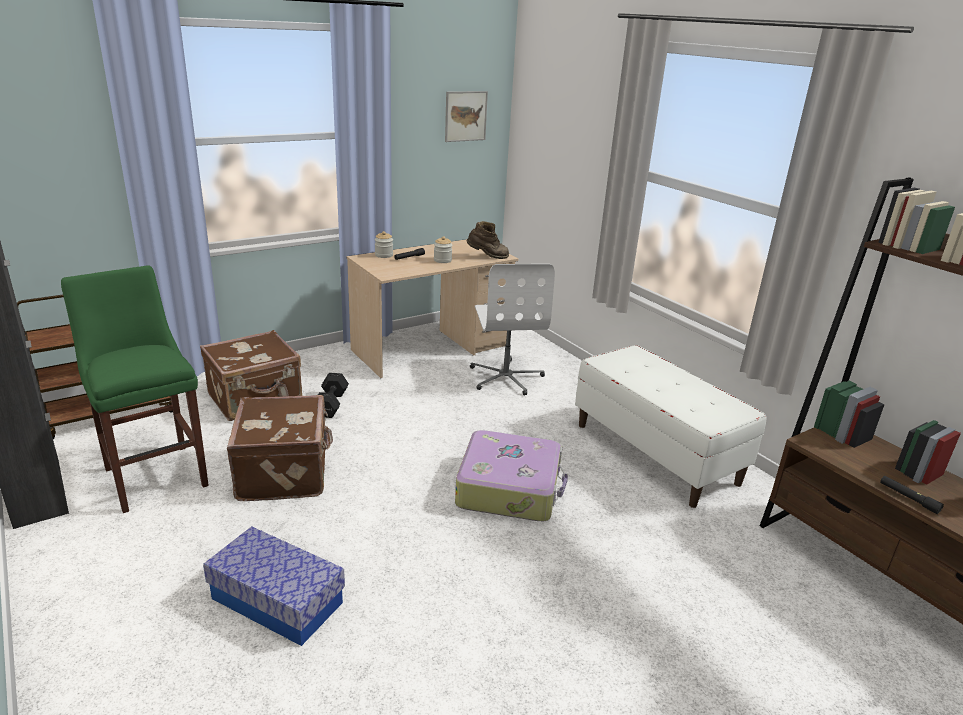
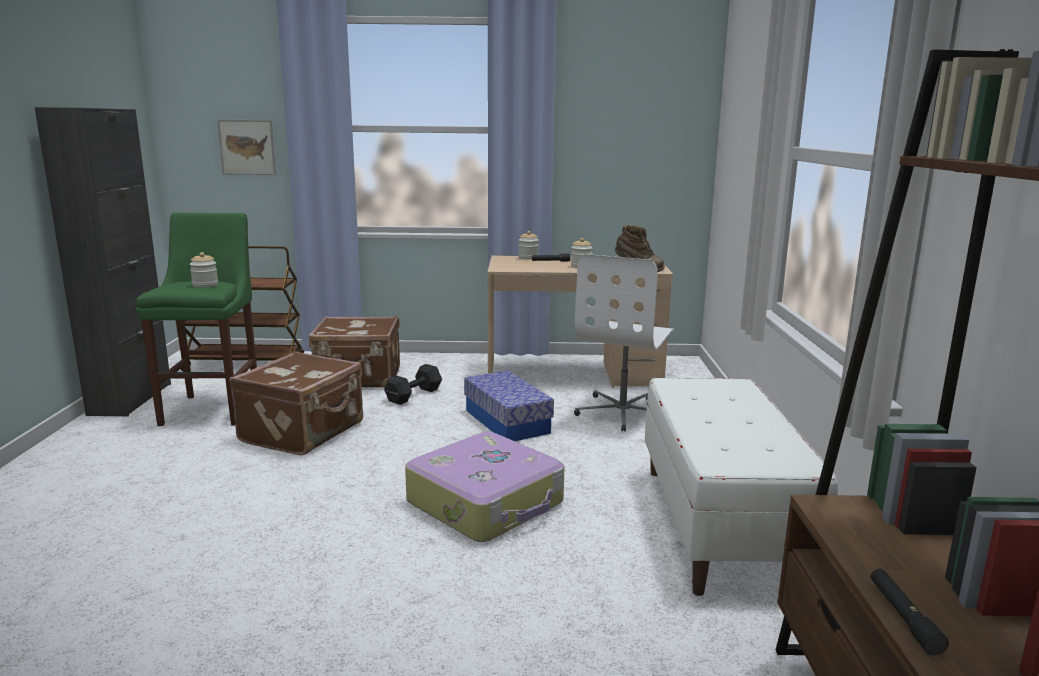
camera: 35 degrees right, 10 degrees down
storage box [203,526,345,646] -> storage box moved to [464,370,554,441]
picture [445,91,488,142] -> picture moved to [217,120,276,175]
none -> jar [190,252,218,288]

